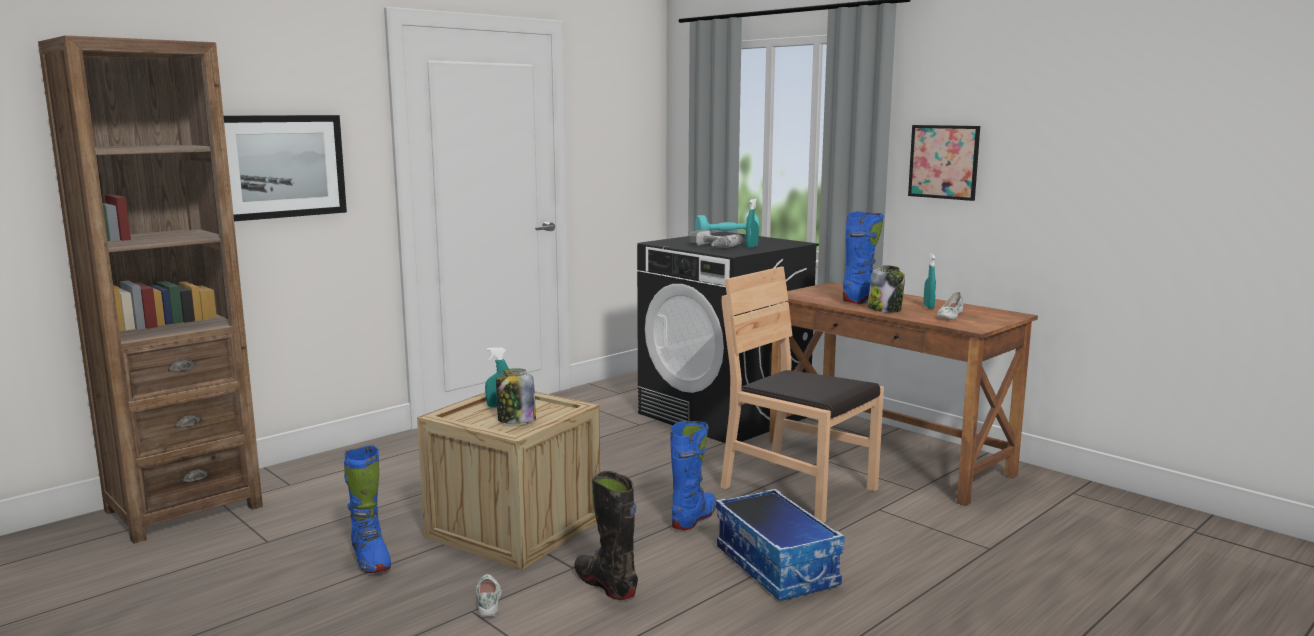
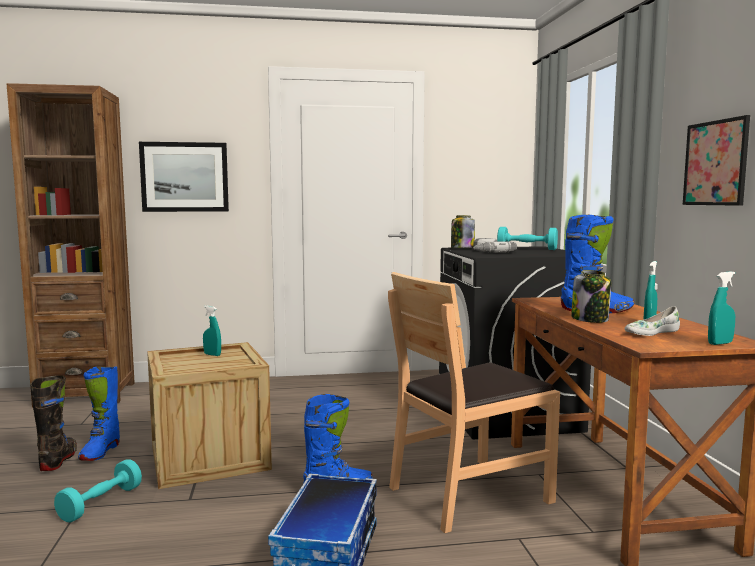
camera: 35 degrees right, 5 degrees down
white shoe [476,574,502,617] -> turquoise dumbbell [54,459,142,523]
jar [496,368,536,424] -> jar moved to [451,215,475,248]
black boot [574,471,638,600] -> black boot moved to [30,375,77,471]
brown chair [720,266,884,523] -> brown chair turned 105 degrees counterclockwise [388,272,560,533]
turquoise spray bottle [746,199,759,248] -> turquoise spray bottle moved to [708,271,735,345]

